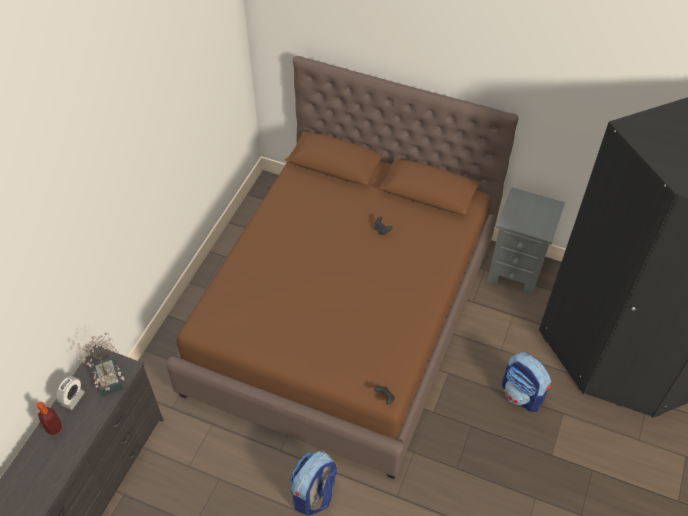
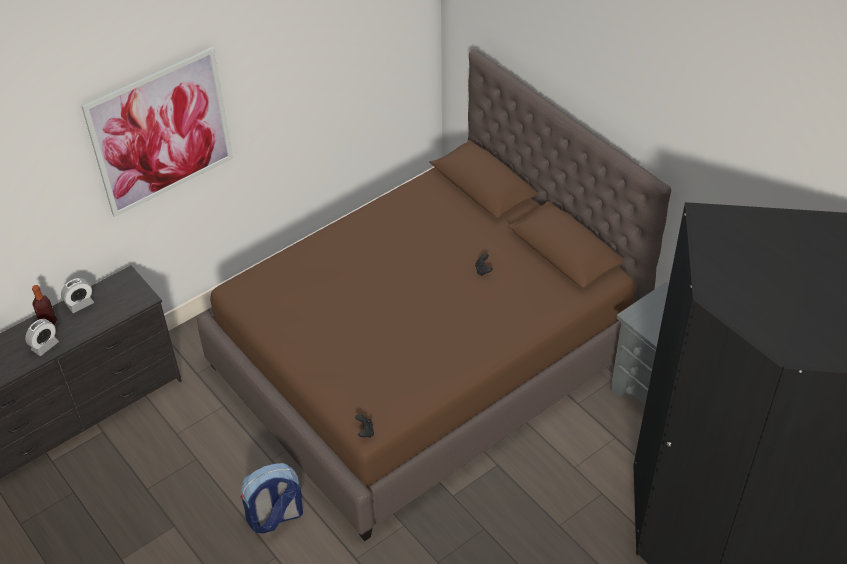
camera: 30 degrees right, 5 degrees down
potted plant [76,332,125,397] -> none
backpack [502,352,551,412] -> none
none -> alarm clock [25,319,59,356]
none -> picture [81,47,233,217]

